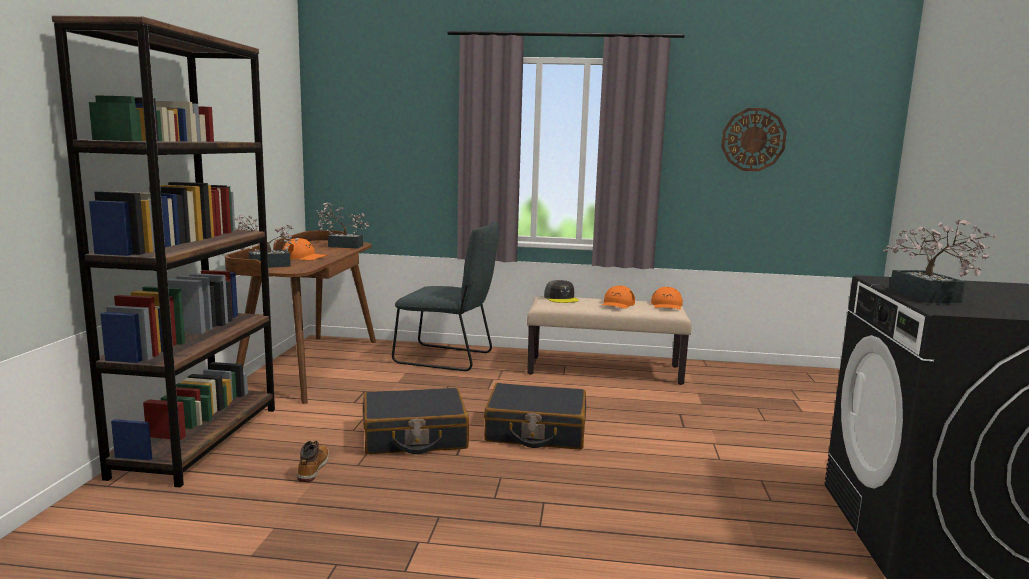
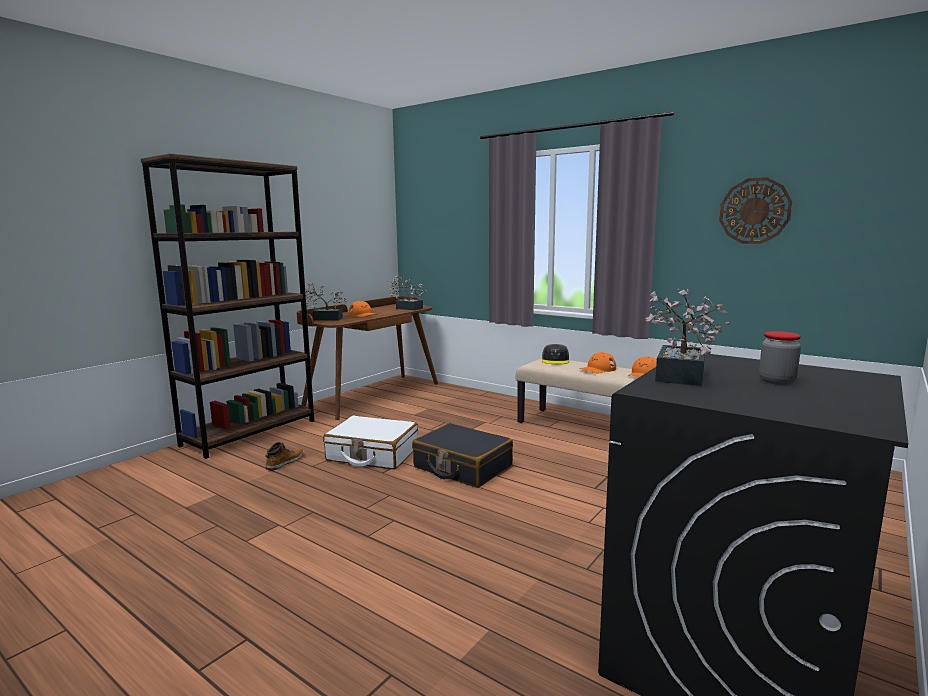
camera: 30 degrees right, 0 degrees up
black suitcase [363,388,469,454] -> white suitcase [323,416,418,470]
grey chair [392,222,499,371] -> none
none -> jar [759,331,801,385]

